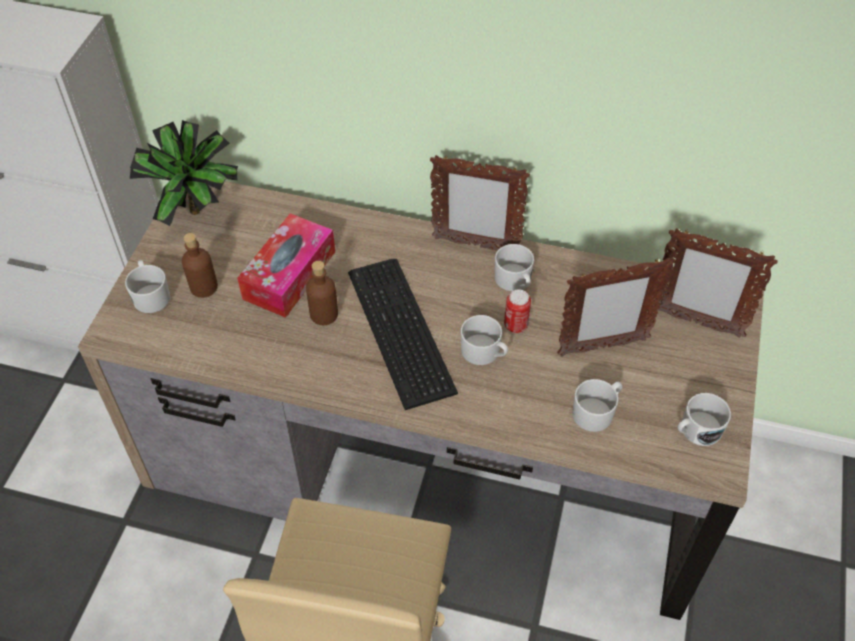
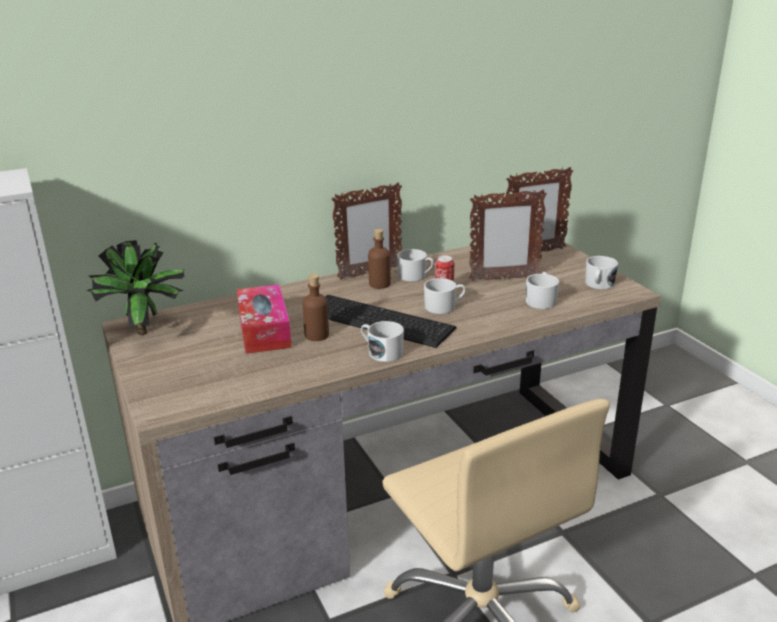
camera: 40 degrees left, 25 degrees down
white mug [125,260,170,313] -> white mug moved to [361,321,404,362]
brown bottle [182,233,218,298] -> brown bottle moved to [368,229,391,289]
picture frame [557,258,673,357] -> picture frame turned 45 degrees clockwise [469,189,547,281]

